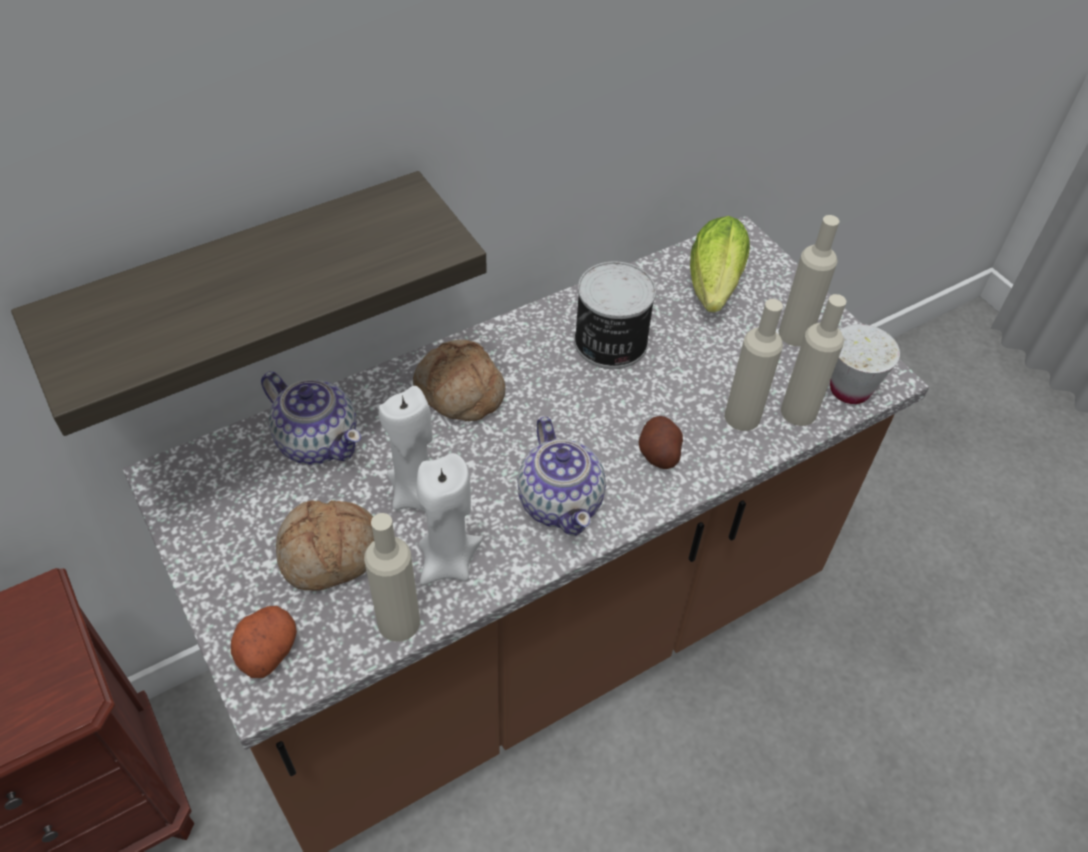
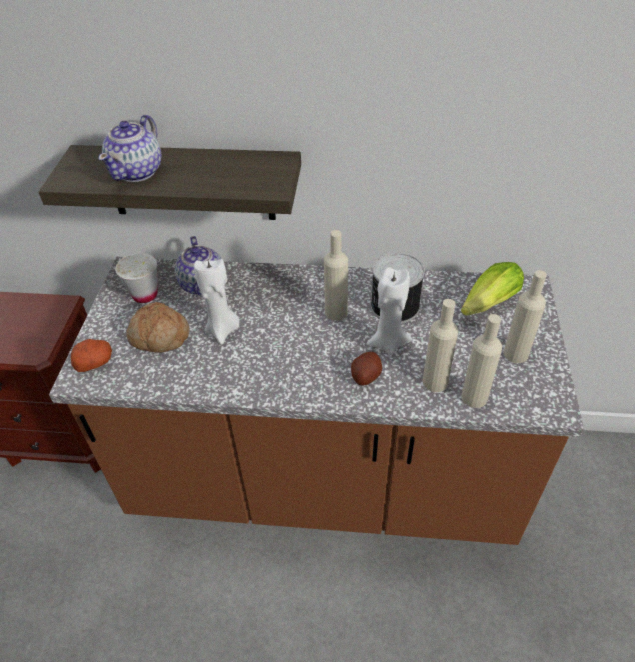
camera: 40 degrees right, 5 degrees down
beige bottle [364,513,420,642] -> beige bottle moved to [324,230,348,321]
bread [413,340,505,421] -> none
white candle [417,453,482,585] -> white candle moved to [366,267,412,355]
teapot [517,417,606,536] -> teapot moved to [98,115,162,182]
white cup [830,324,900,404] -> white cup moved to [115,253,158,303]

